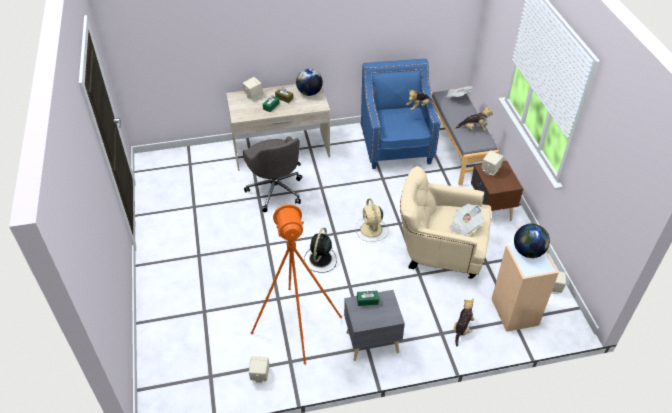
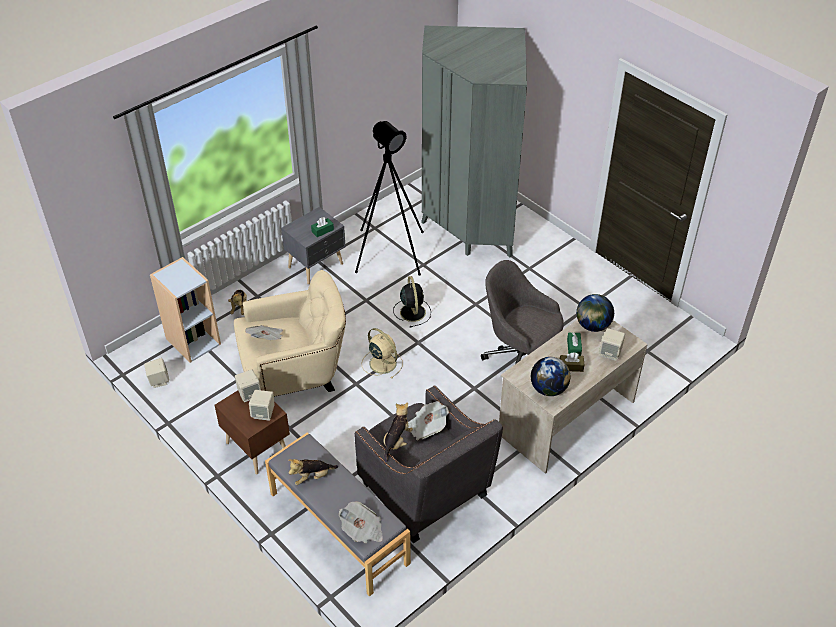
camera: 150 degrees right, 0 degrees up
beige speaker [249,356,270,383] -> beige speaker moved to [235,369,261,402]
orange floor lamp [251,204,342,365] -> black floor lamp [355,121,424,276]
blue armchair [361,59,441,169] -> grey armchair [355,386,503,543]
globe [514,224,550,258] -> globe moved to [576,294,614,332]
none -> newspaper [408,401,449,440]
none -> grey wardrobe [421,26,527,257]

